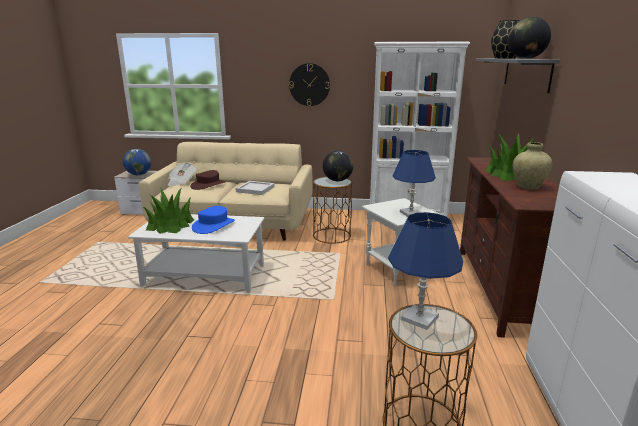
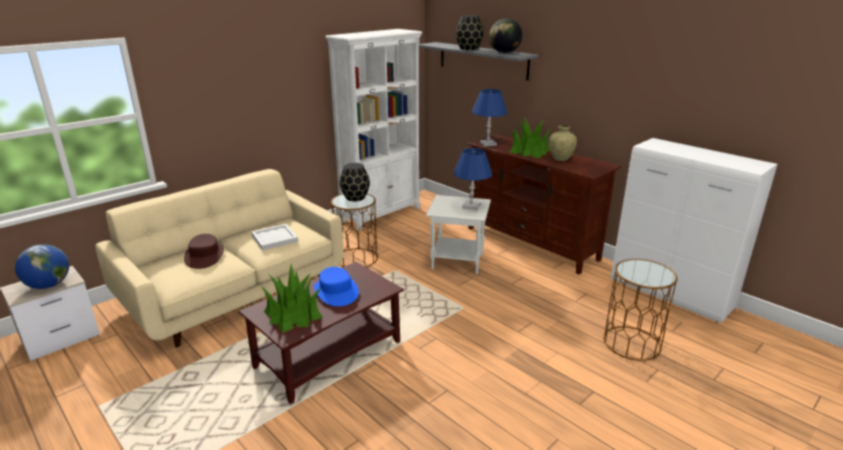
camera: 50 degrees left, 5 degrees up
white coffee table [128,214,264,293] -> brown coffee table [239,262,404,404]
newspaper [168,163,196,186] -> none
wall clock [289,63,330,106] -> none
globe [323,151,353,181] -> black vase [340,163,370,202]
blue table lamp [388,212,463,330] -> blue table lamp moved to [472,89,507,146]

